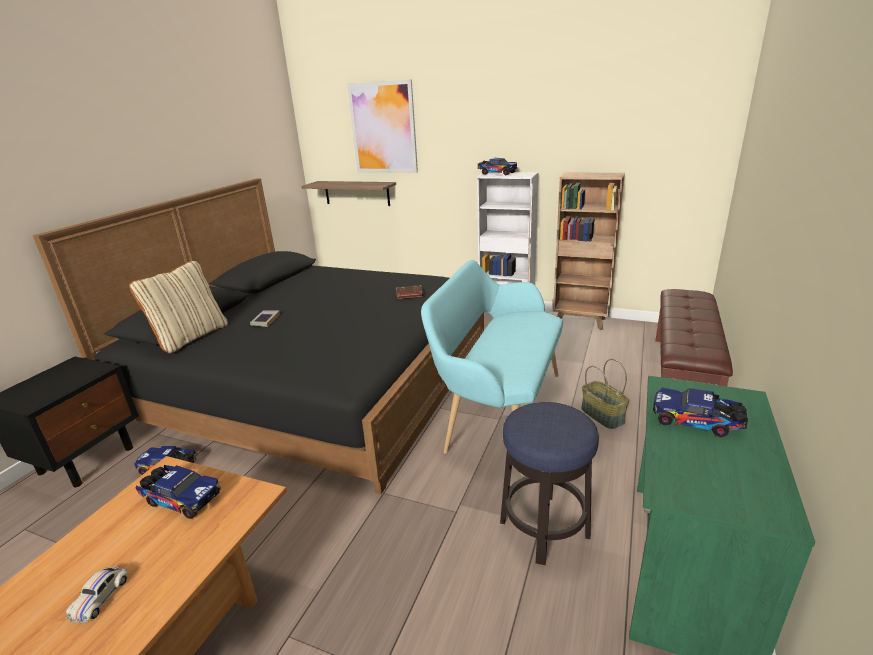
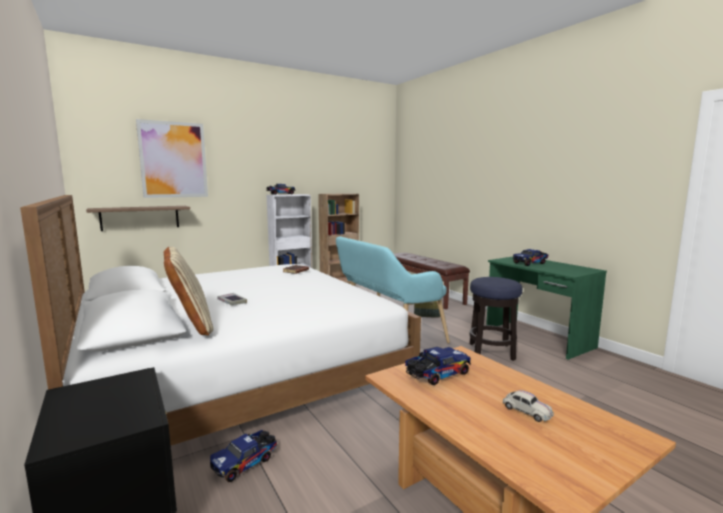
camera: 55 degrees left, 15 degrees down
black bed [33,178,484,494] -> white bed [20,195,421,445]

